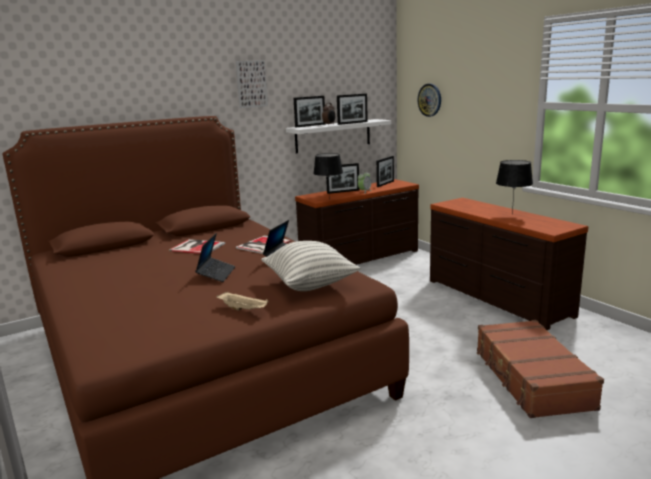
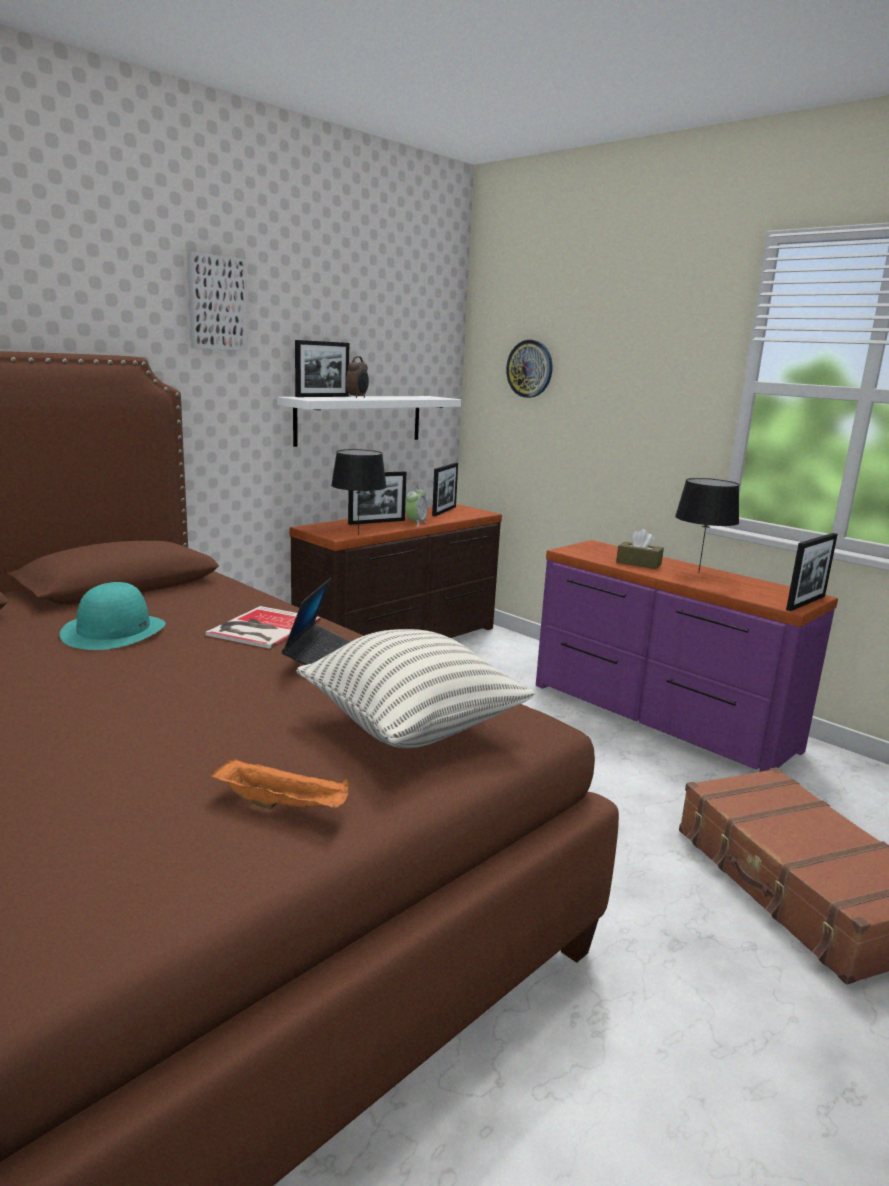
camera: 15 degrees left, 0 degrees up
book [169,239,225,254] -> turquoise hat [60,582,166,650]
laptop [195,233,235,282] -> none
beige tray [216,292,268,311] -> orange tray [211,758,350,809]
picture frame [337,94,368,125] -> picture frame moved to [786,533,838,611]
brown dresser [430,198,588,330] -> purple dresser [536,540,838,772]
none -> brown tissue box [616,529,664,569]

